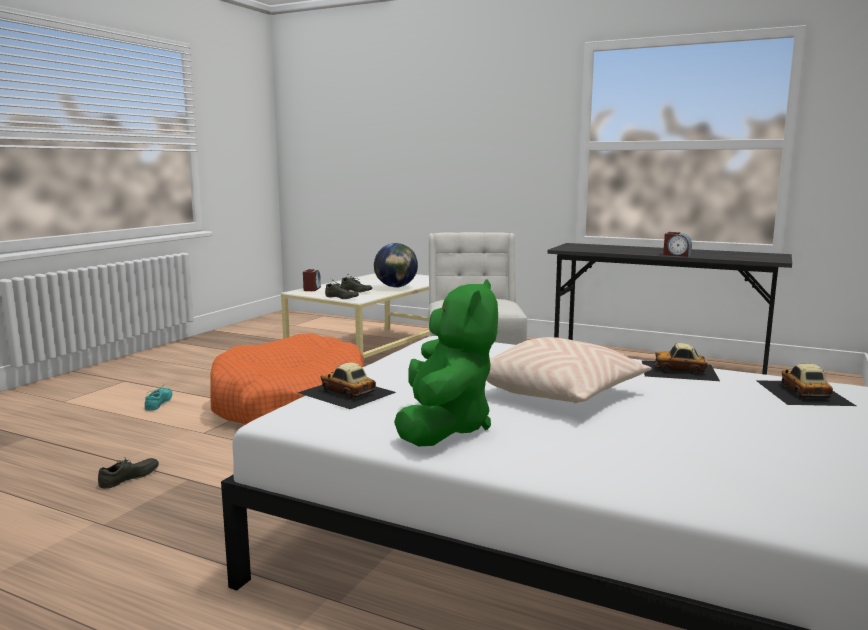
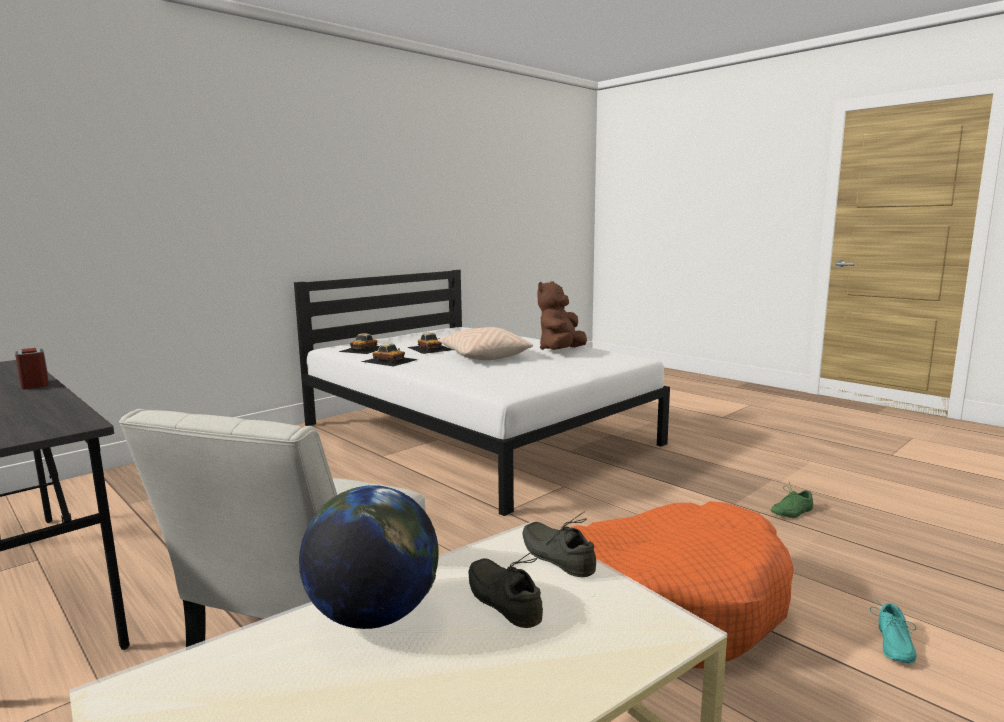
camera: 160 degrees left, 0 degrees up
grey shoe [98,457,159,488] -> green shoe [771,482,813,518]
toy car [298,363,396,409] -> toy car moved to [408,333,453,354]
alarm clock [303,269,321,291] -> none
green plush toy [394,279,498,446] -> brown plush toy [537,281,587,350]

